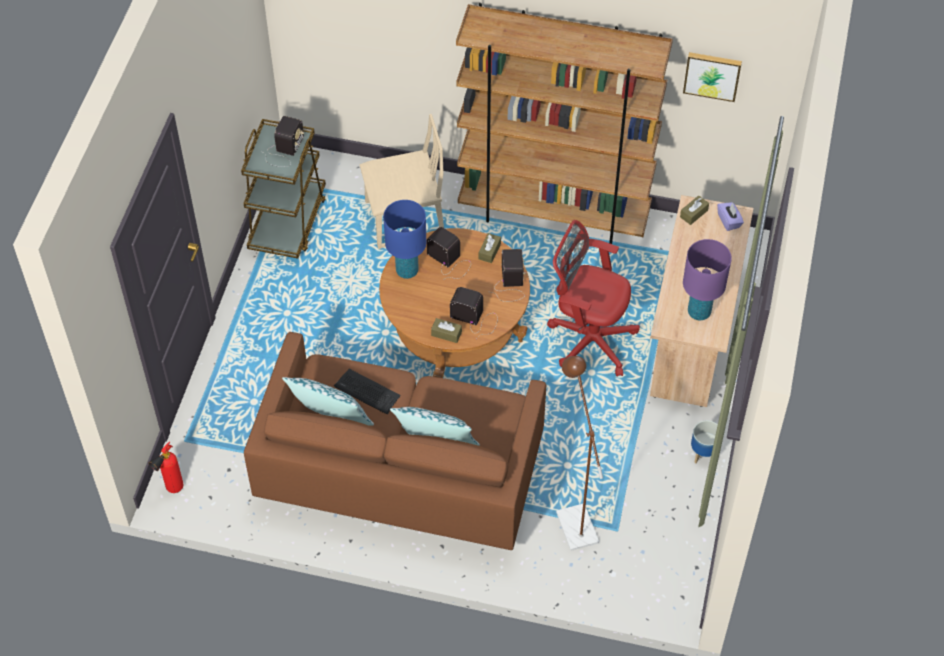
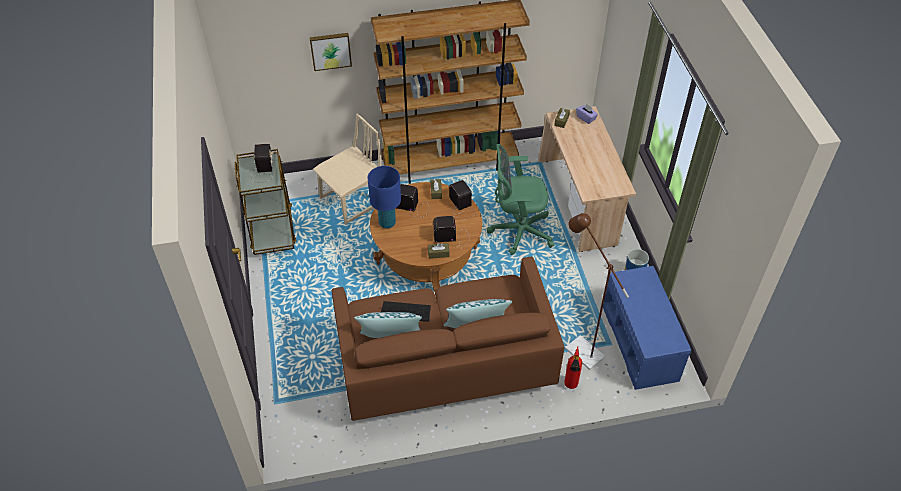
camera: 25 degrees left, 5 degrees down
fire extinguisher [148,442,184,493] -> fire extinguisher moved to [564,347,582,389]
red office chair [547,220,640,377] -> green office chair [487,144,555,255]
picture [683,52,742,102] -> picture moved to [309,33,352,71]
purple table lamp [683,239,732,321] -> none
none -> blue bench [603,266,691,390]

